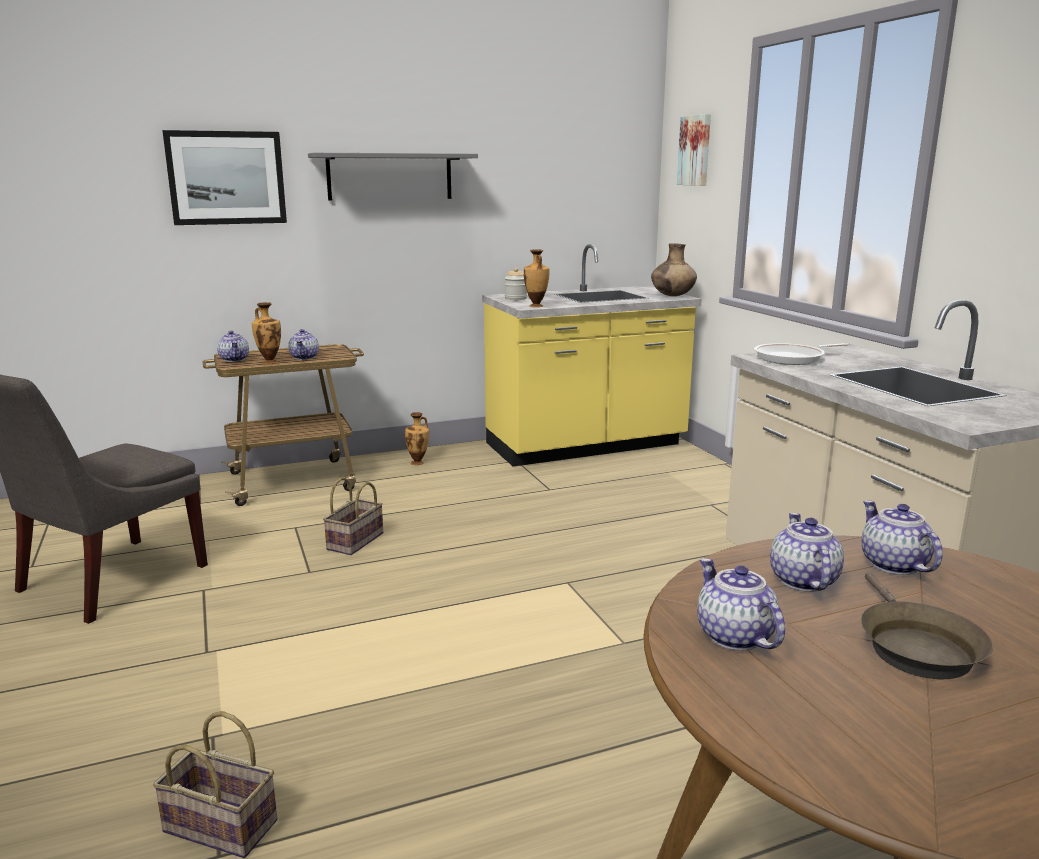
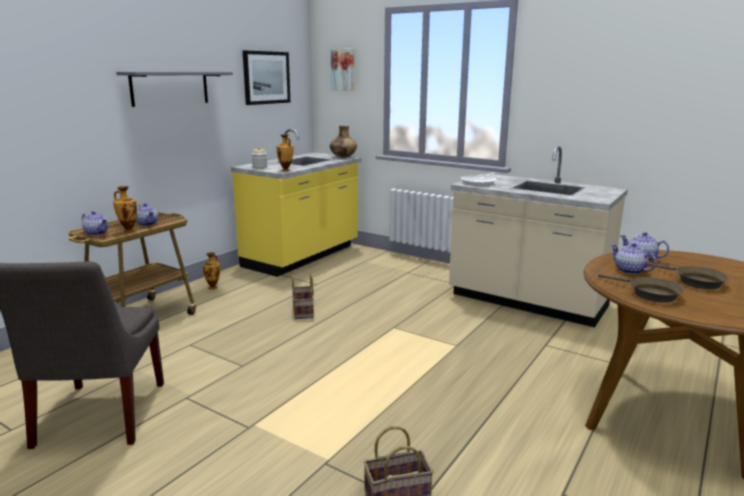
camera: 35 degrees left, 0 degrees up
picture [162,130,287,225] -> picture moved to [243,50,290,105]
basket [323,477,383,555] -> basket moved to [292,273,314,319]
teapot [697,558,785,651] -> brown frying pan [598,273,684,303]

